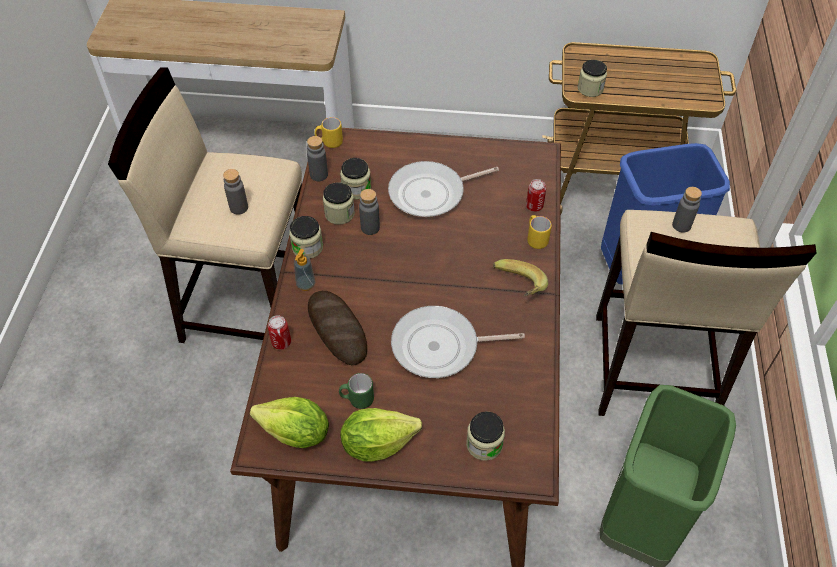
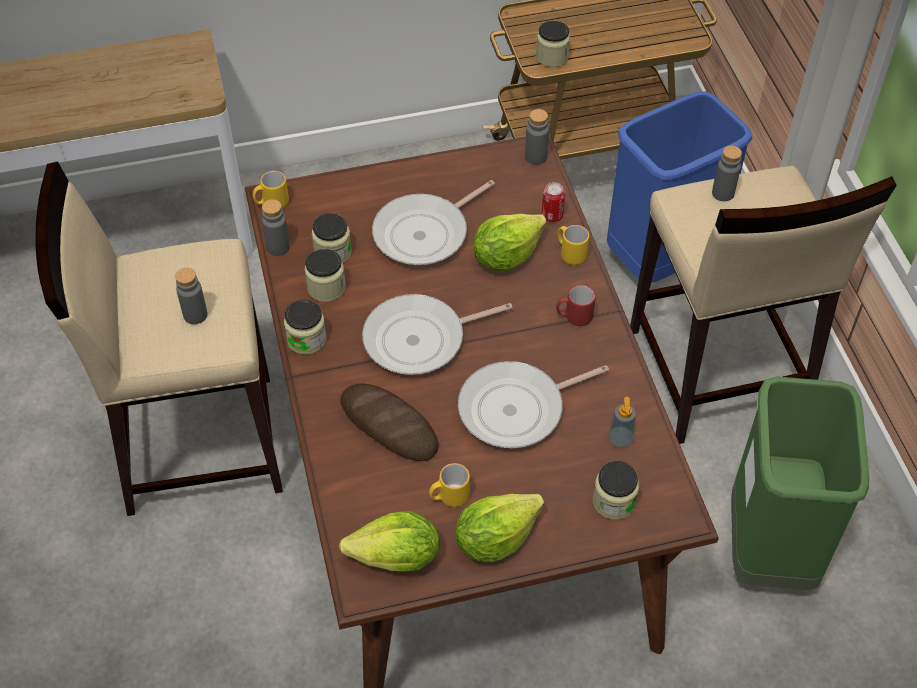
camera: 20 degrees left, 0 degrees up
can [268,315,291,350] -> none
soap dispenser [294,249,315,291] -> soap dispenser moved to [608,397,636,448]
green mug [339,373,374,409] -> yellow mug [429,463,470,507]
grey bottle [359,189,380,235] -> grey bottle moved to [525,109,549,165]
banana [493,259,548,296] -> red mug [556,285,596,326]
none -> frying pan [362,294,513,375]
none -> lettuce [473,214,547,272]

